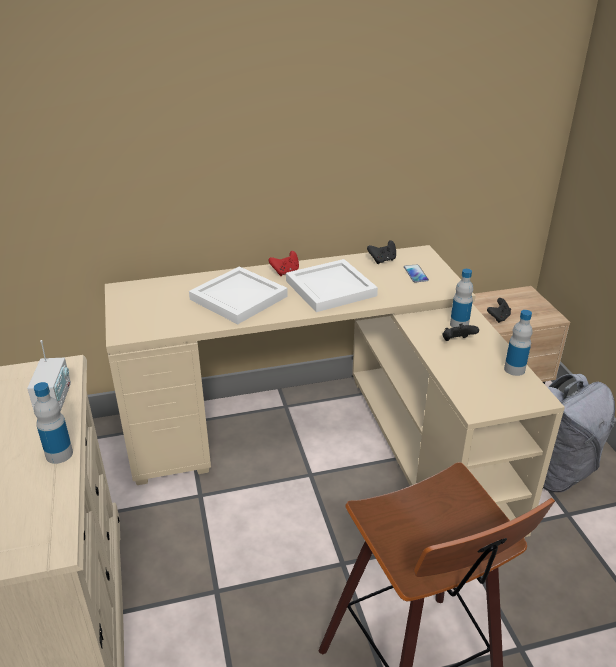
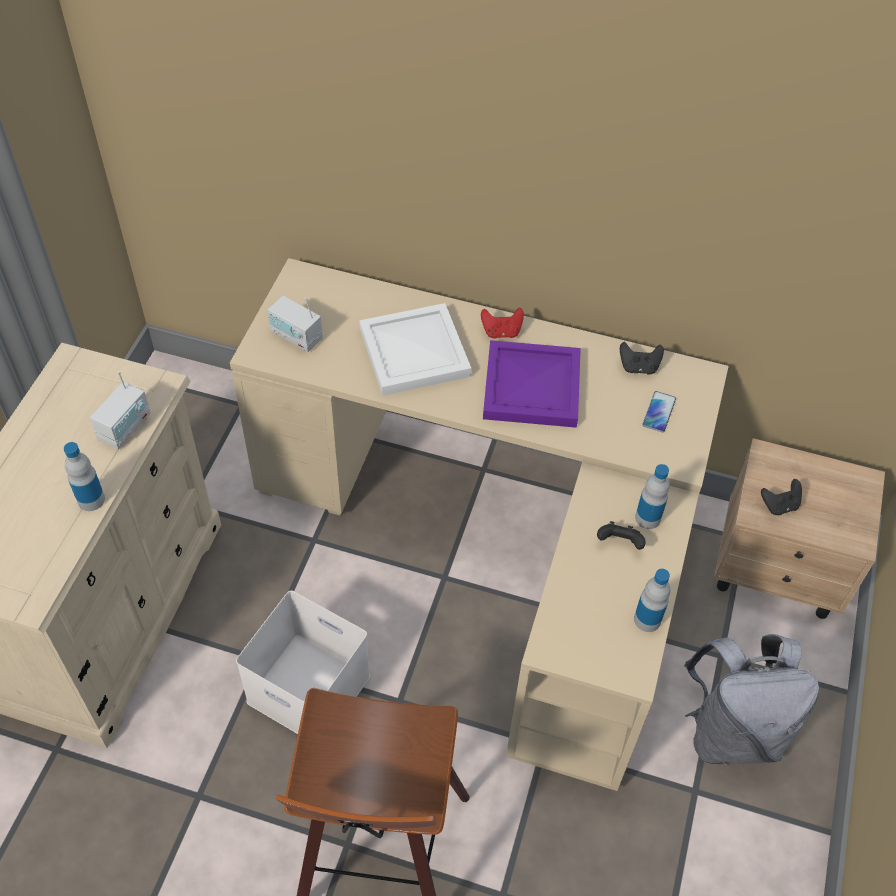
camera: 30 degrees right, 20 degrees up
white tray [286,259,378,312] -> purple tray [483,340,581,428]
none -> white storage box [236,591,370,734]
none -> radio [268,296,323,352]

